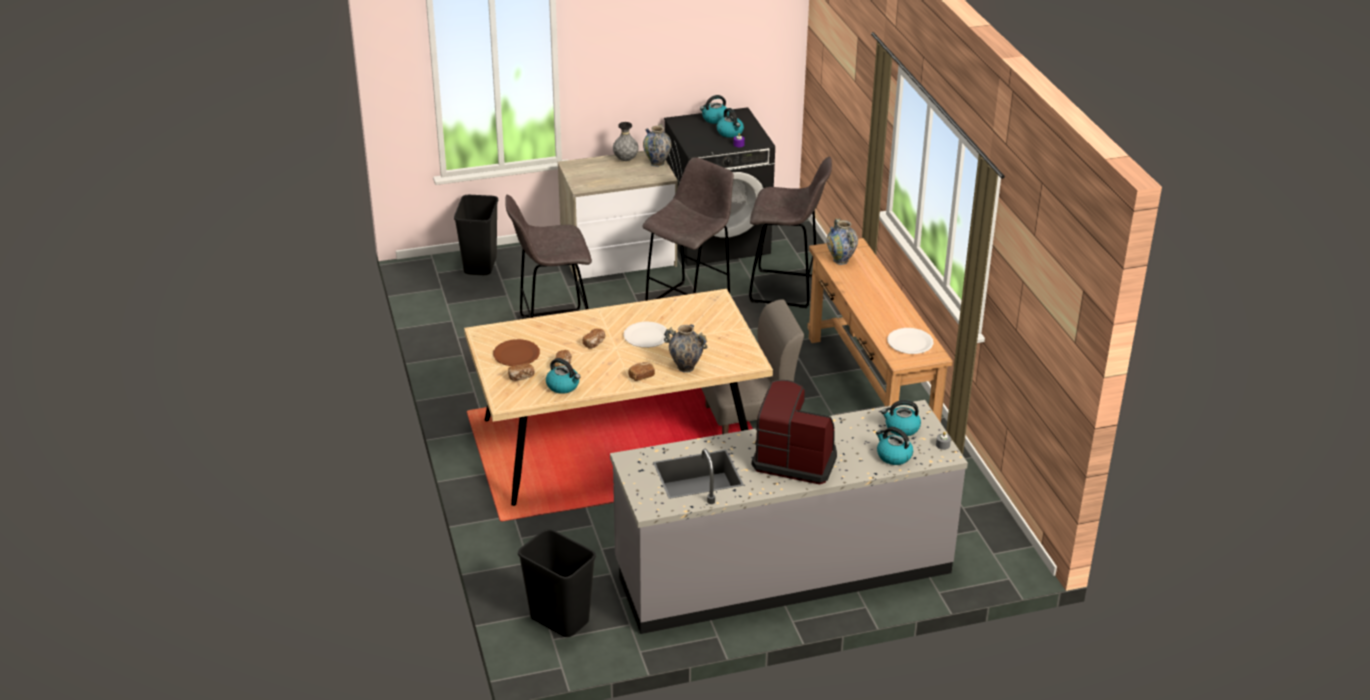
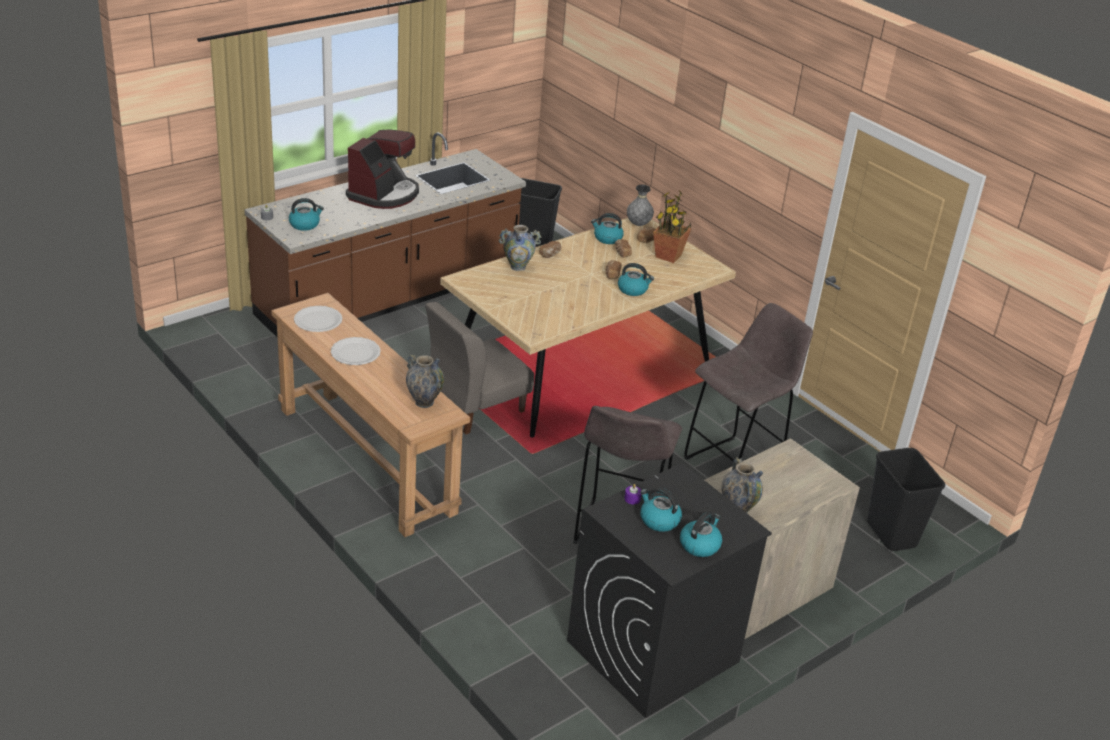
camera: 155 degrees right, 0 degrees up
brown plate [493,339,540,366] -> potted plant [653,191,691,263]
grey counter [610,400,968,634] -> brown counter [244,132,526,337]
grey vase [613,122,639,161] -> grey vase moved to [627,185,654,226]
white plate [624,321,667,348] -> white plate moved to [331,337,381,365]
grey stool [749,156,832,308] -> none
coffee machine [752,380,837,484] -> coffee machine turned 60 degrees counterclockwise [346,129,419,209]
kettle [876,427,913,465] -> kettle moved to [618,263,654,296]

